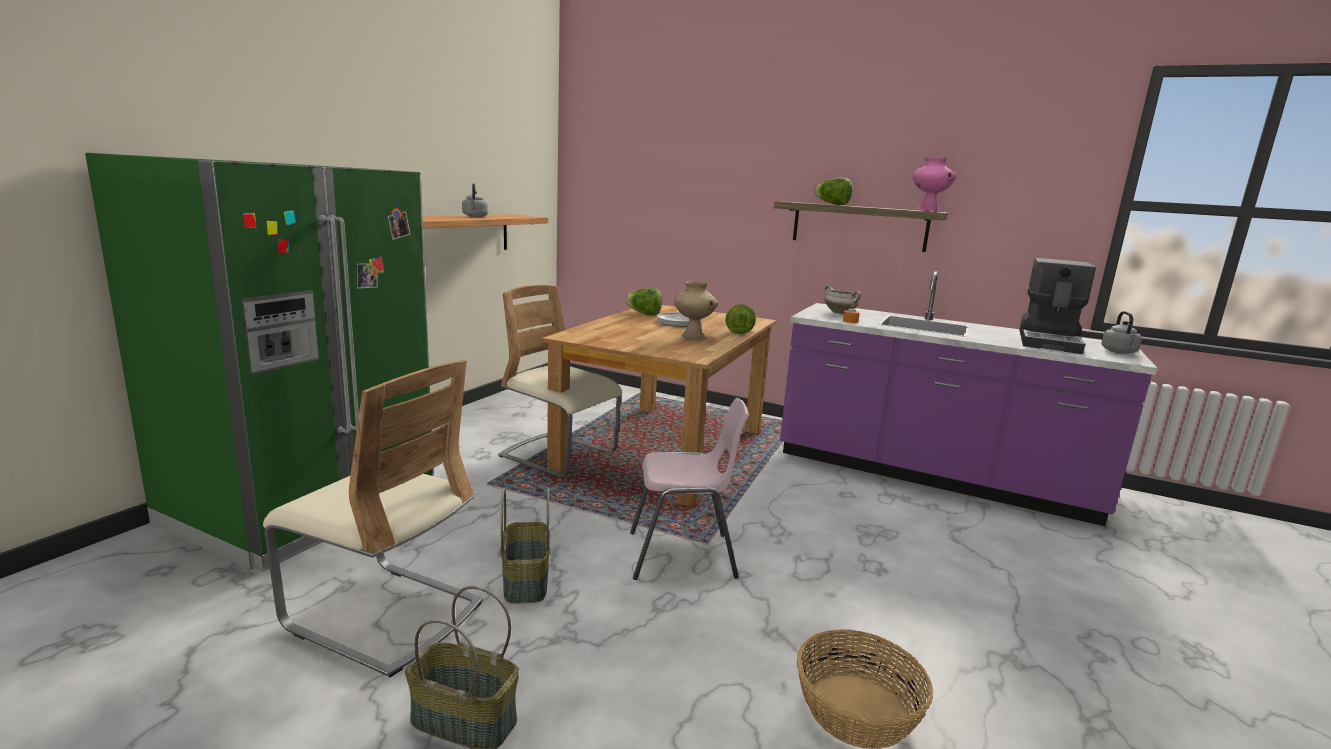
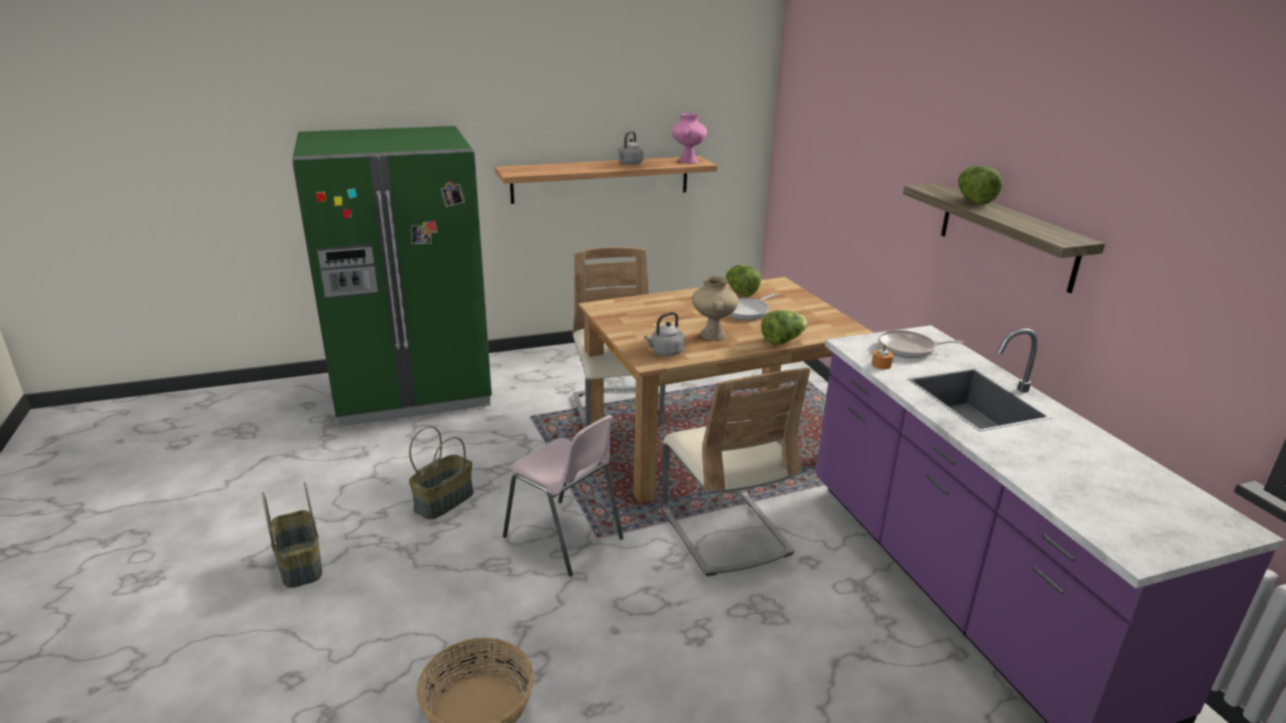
camera: 45 degrees right, 10 degrees up
beige chair [263,360,483,677] -> beige chair moved to [662,368,811,576]
white cooking pot [824,285,861,314] -> frying pan [878,330,964,358]
pink vase [913,157,957,212] -> pink vase moved to [672,113,707,164]
coffee machine [1020,258,1096,354] -> none
grey kettle [1101,311,1142,354] -> grey kettle moved to [644,312,685,356]

